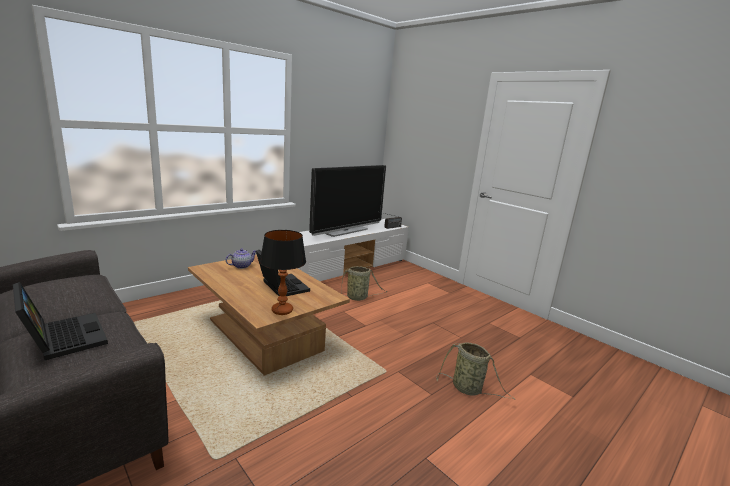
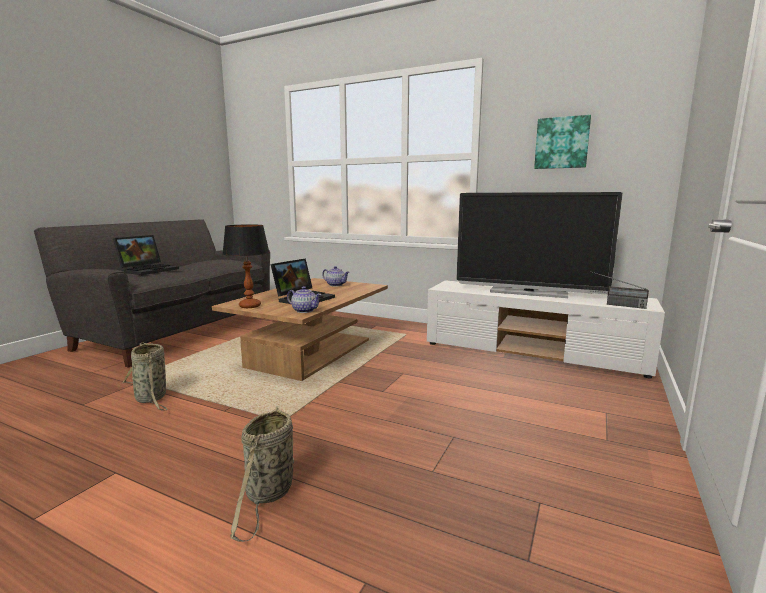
camera: 70 degrees right, 5 degrees down
basket [342,266,388,301] -> basket moved to [121,342,167,411]
none -> teapot [287,286,322,313]
none -> picture [534,115,591,169]

